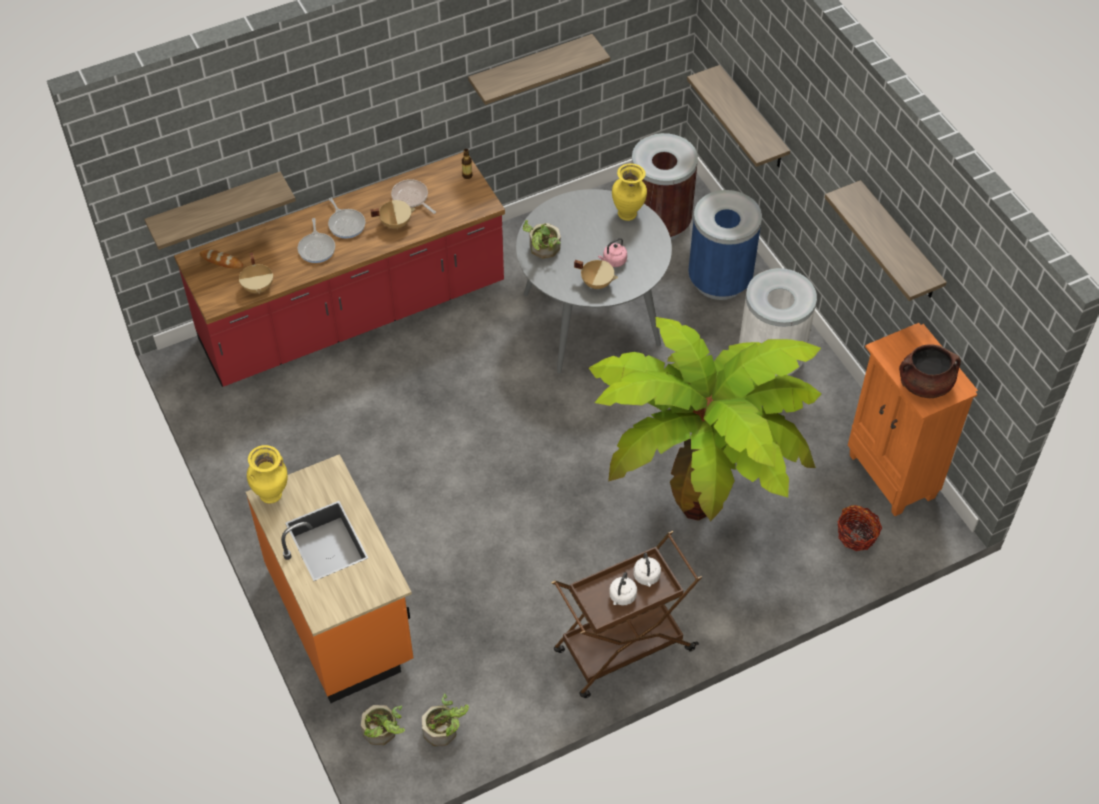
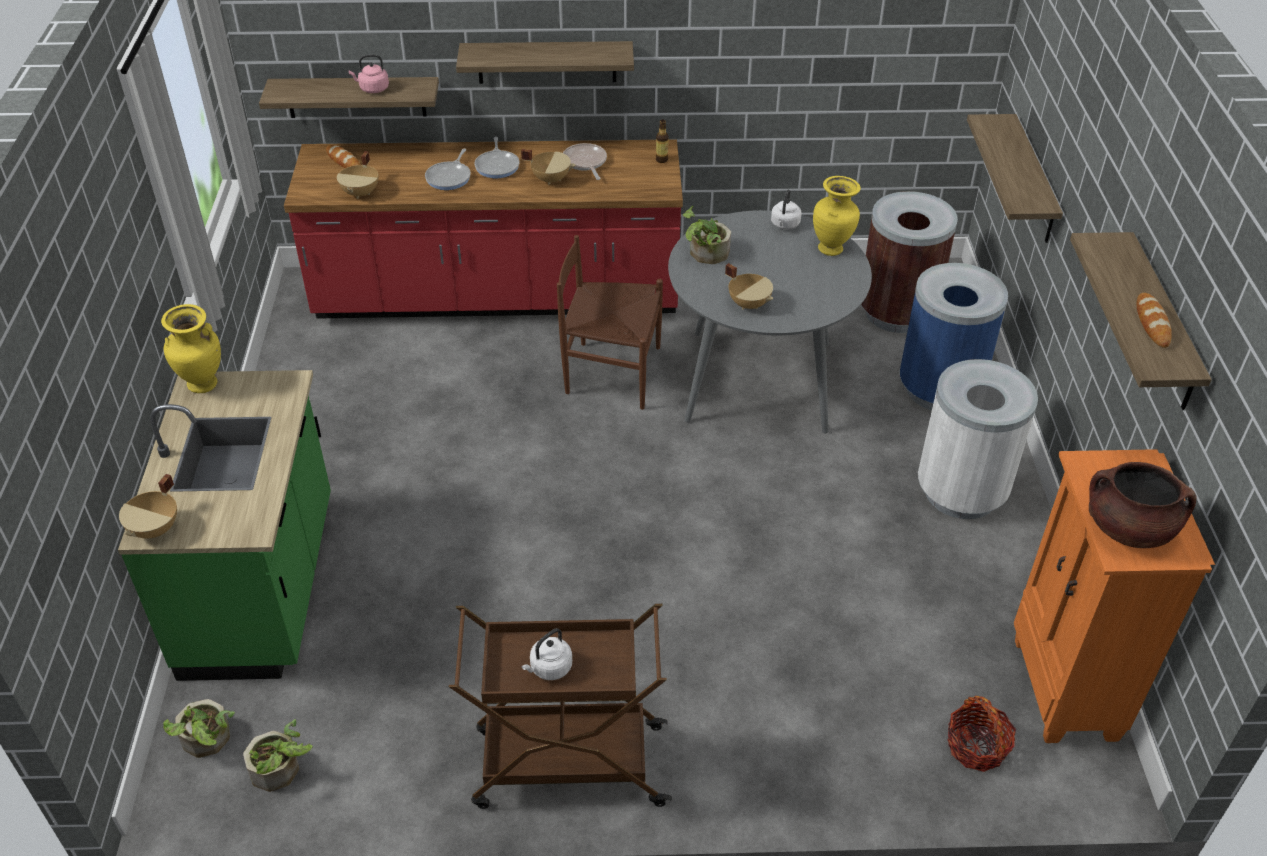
camera: 25 degrees right, 10 degrees down
orange counter [246,454,413,703] -> green counter [118,370,331,681]
shelf [468,34,610,105] -> shelf moved to [456,41,634,84]
potted plant [589,317,821,521] -> none
pink kettle [598,238,627,267] -> pink kettle moved to [349,54,389,93]
white kettle [633,552,661,587] -> white kettle moved to [771,189,802,229]
none -> beige cooking pot [119,474,177,539]
none -> brown chair [557,235,663,410]
none -> bread [1137,293,1172,348]

